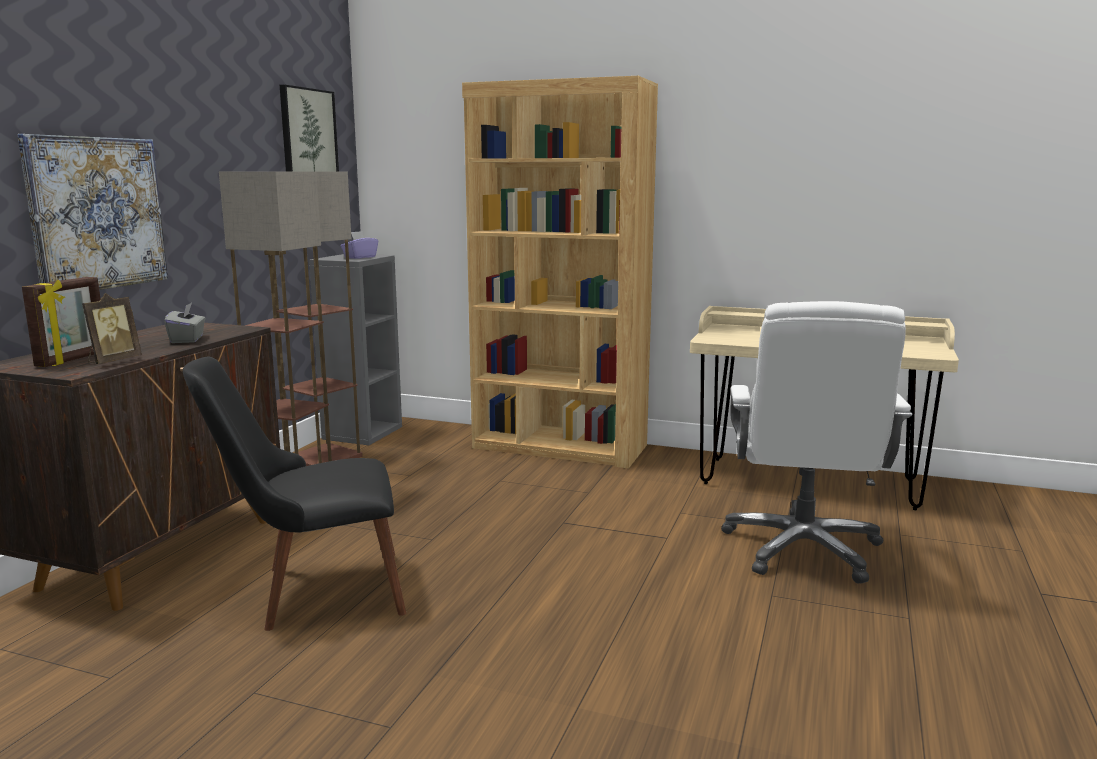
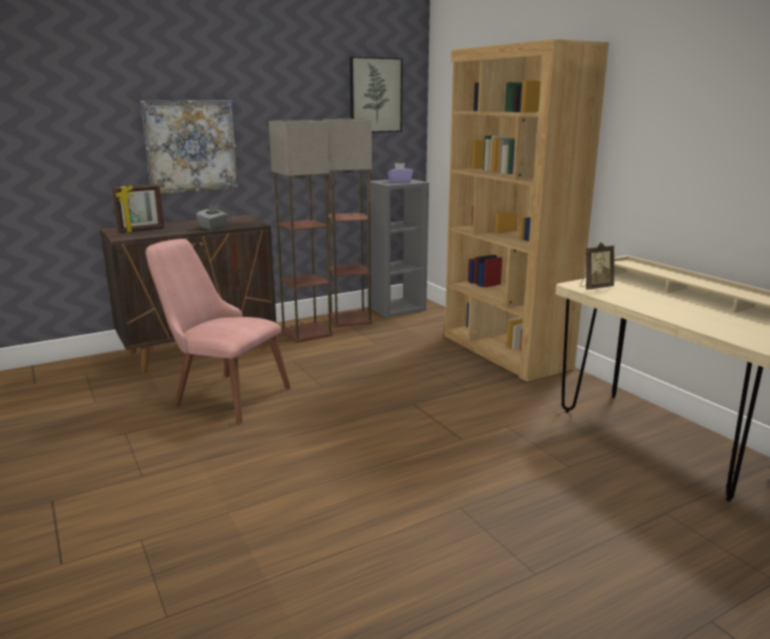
camera: 40 degrees right, 5 degrees up
picture frame [82,293,142,364] -> picture frame moved to [580,242,614,290]
black chair [183,356,406,631] -> pink chair [145,239,291,424]
white office chair [721,301,912,583] -> none

